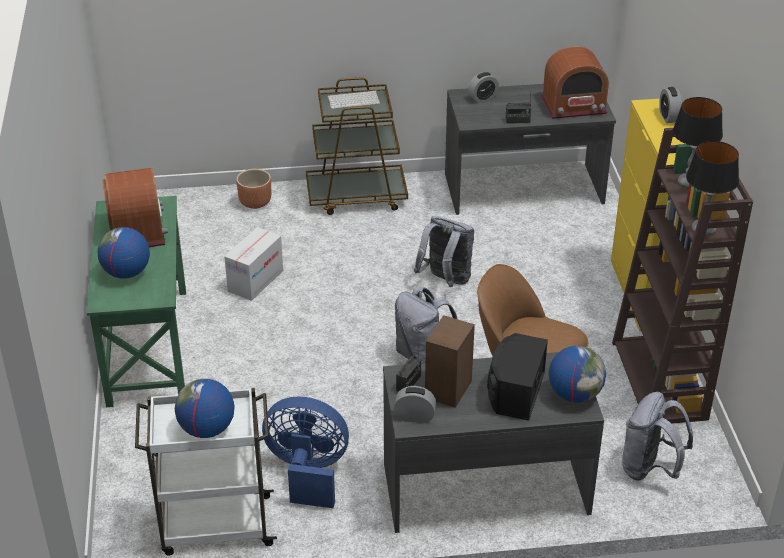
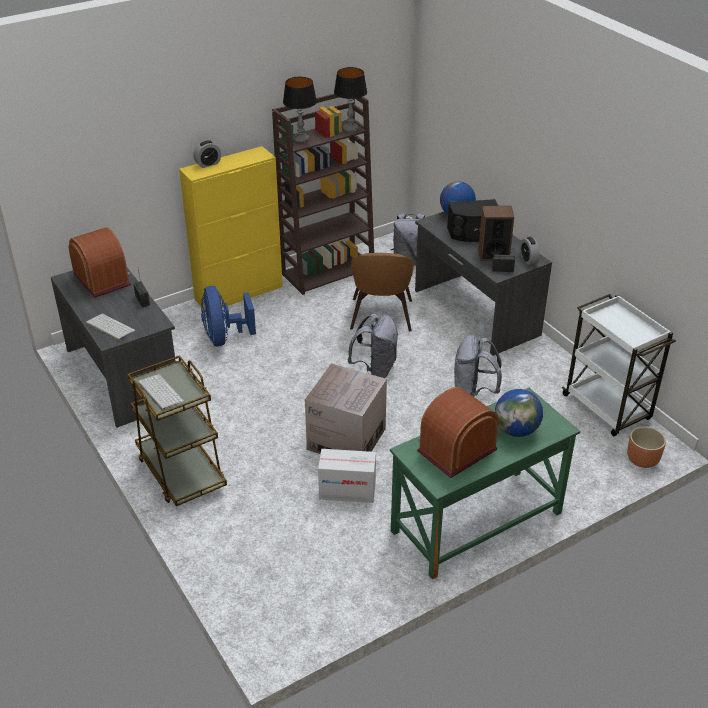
camera: 115 degrees left, 0 degrees up
globe [175,379,234,438] -> none
brown planter [236,169,271,209] -> brown planter moved to [627,426,666,468]
blue fan [262,396,349,508] -> blue fan moved to [201,286,256,346]
grey backpack [414,216,474,287] -> grey backpack moved to [454,335,502,397]
alarm clock [468,72,499,103] -> keyboard [86,314,135,341]
none -> cardboard box [305,363,387,454]

